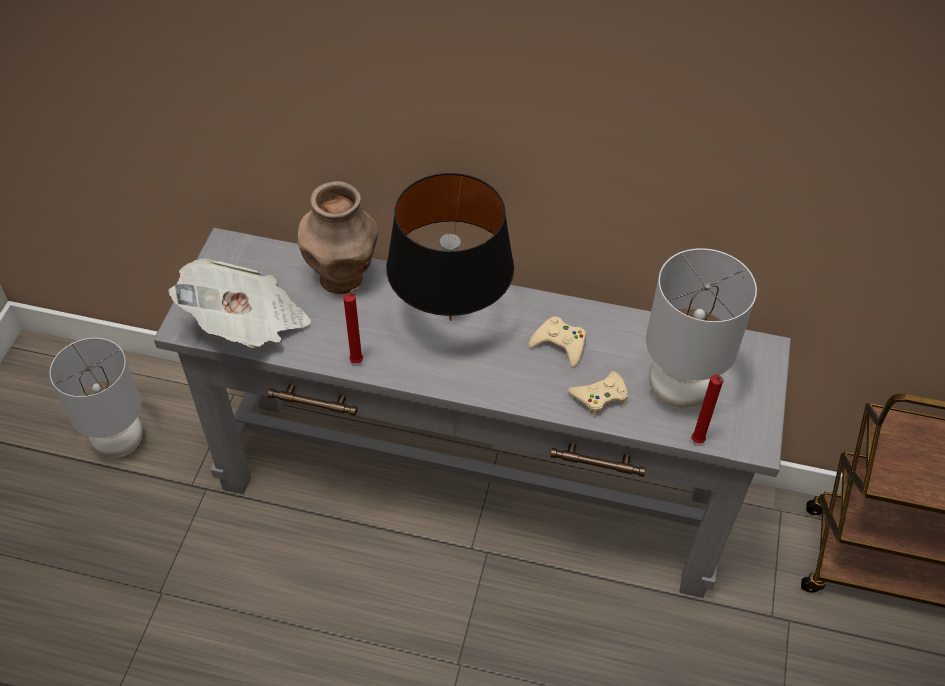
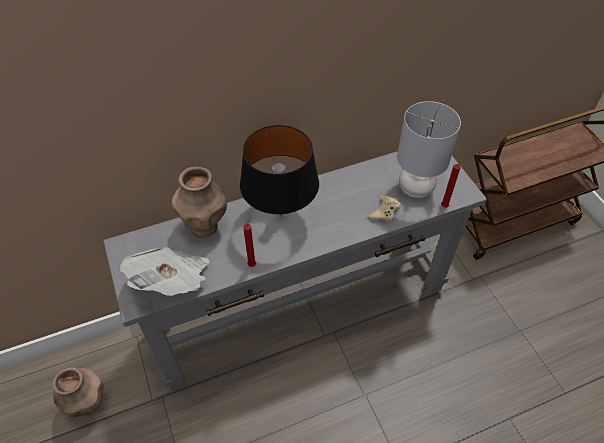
camera: 35 degrees left, 0 degrees up
grey table lamp [50,338,143,458] -> brown vase [53,367,104,417]
beige game controller [529,317,586,368] -> none

